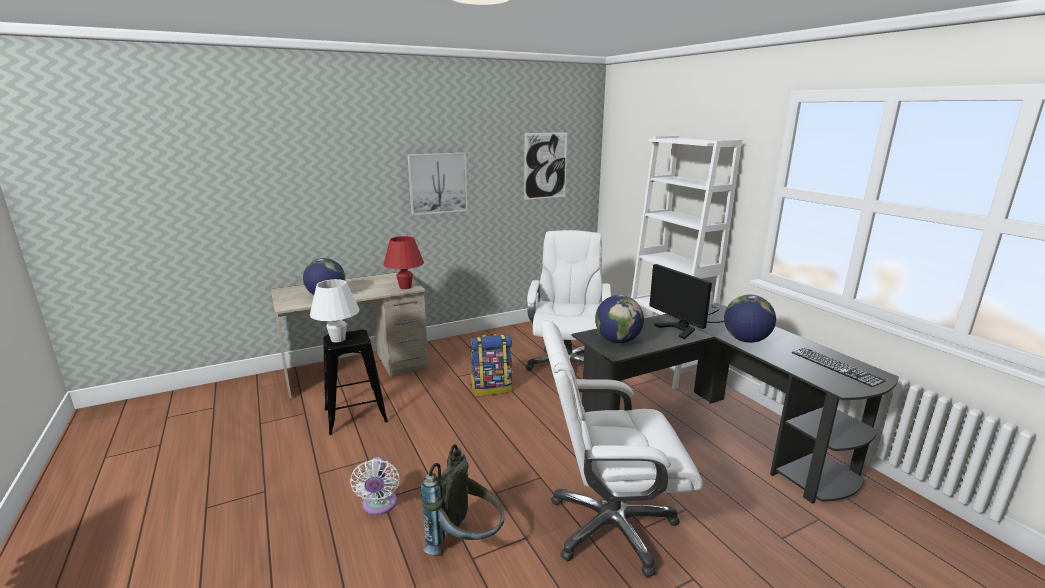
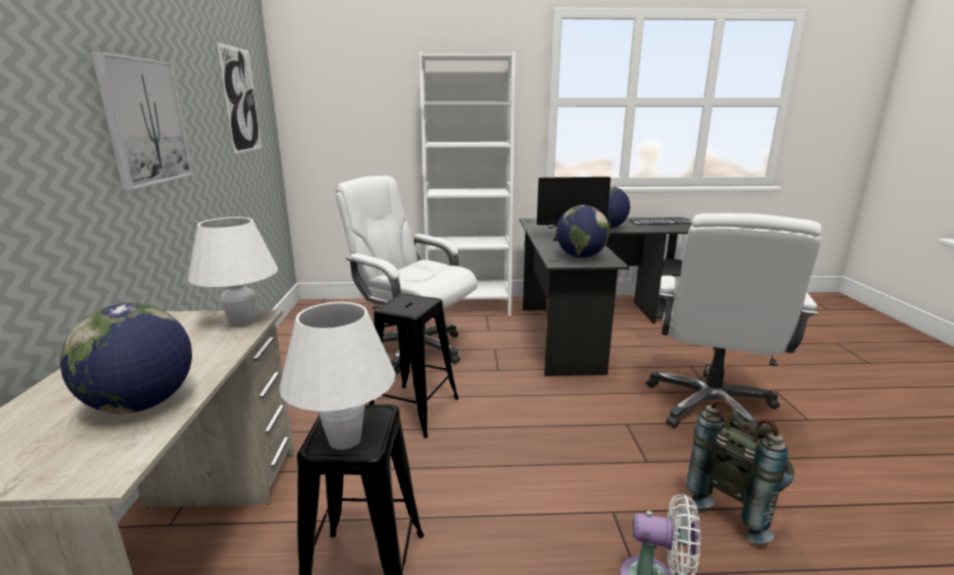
camera: 65 degrees left, 0 degrees up
red table lamp [384,236,424,289] -> white table lamp [188,217,278,326]
backpack [470,334,513,396] -> black stool [369,293,459,438]

